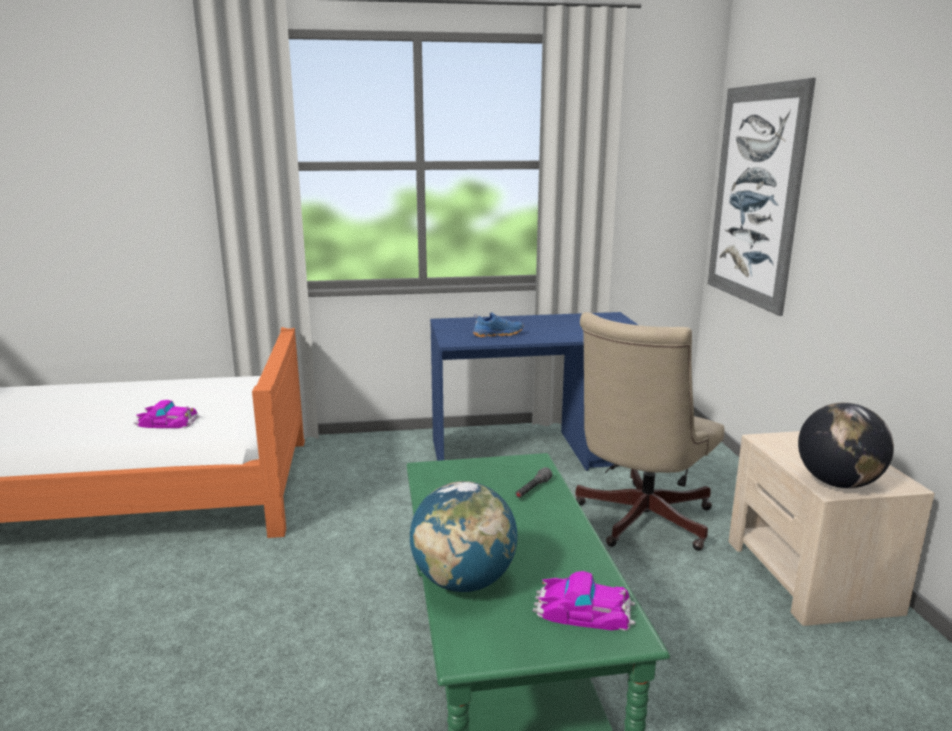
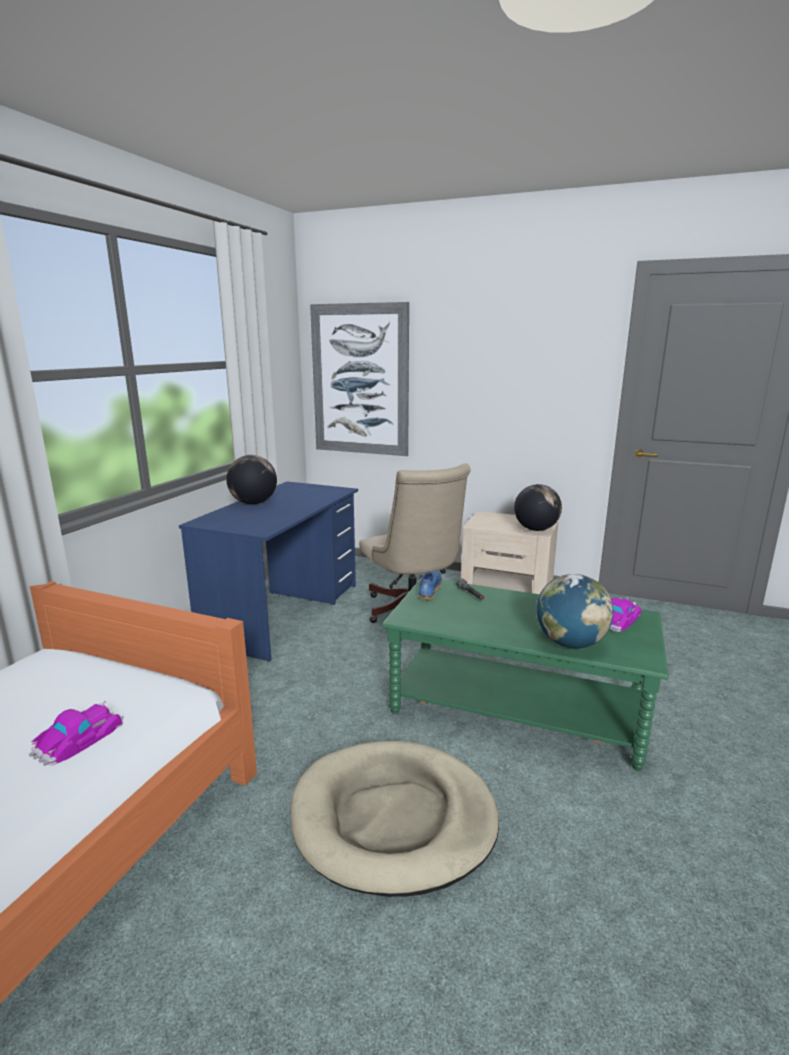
camera: 60 degrees left, 0 degrees up
blue shoe [473,312,523,337] -> blue shoe moved to [418,571,442,600]
none -> globe [226,455,277,504]
none -> beige dog bed [290,741,499,897]

